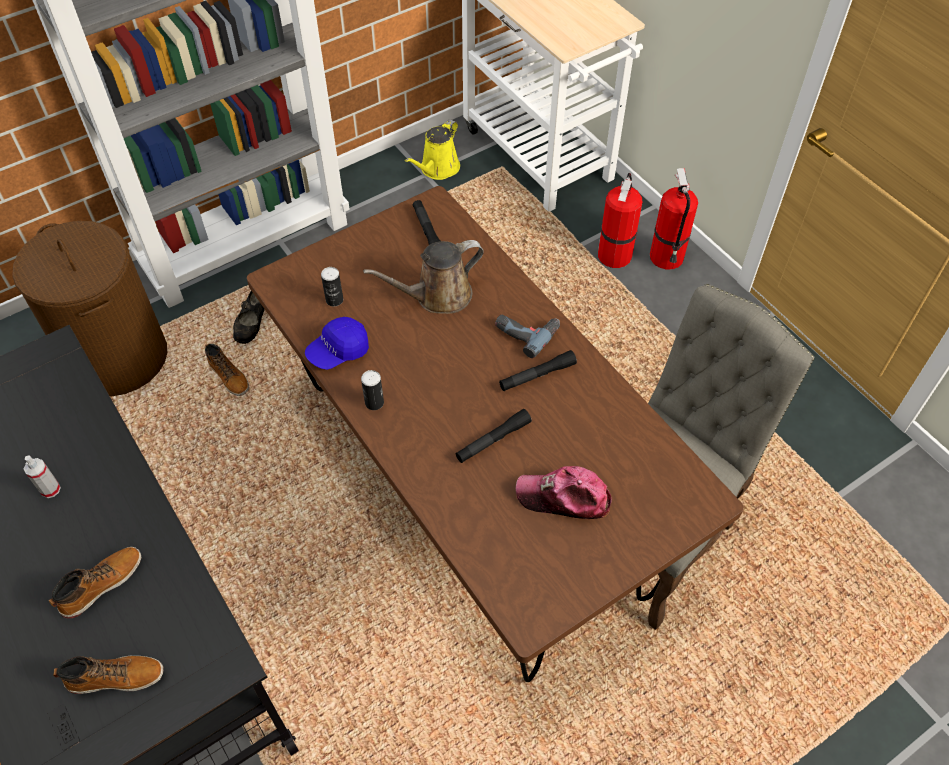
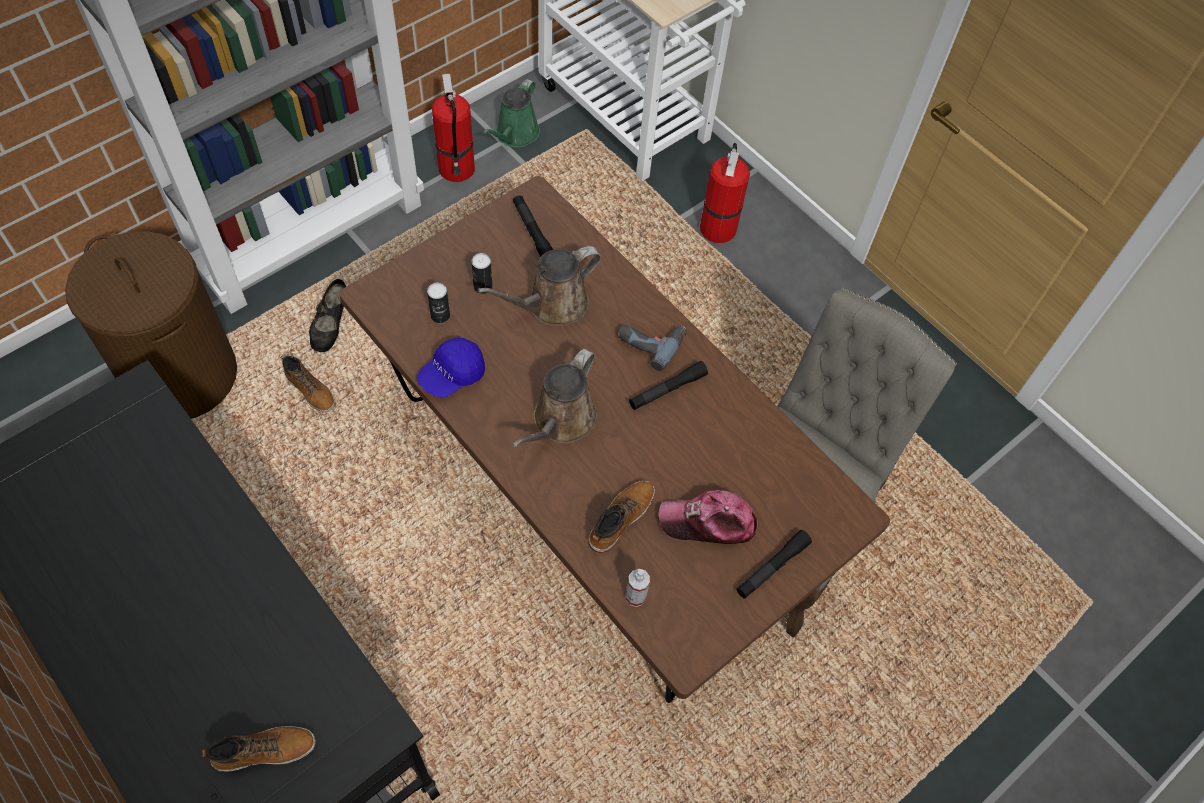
camera: 10 degrees left, 5 degrees up
spray bottle [24,455,61,498] -> spray bottle moved to [626,569,650,607]
boot [49,547,142,619] -> boot moved to [588,481,655,553]
can [361,370,384,410] -> can moved to [471,253,492,294]
yellow watering can [405,120,460,180] -> green watering can [483,79,540,148]
black flashlight [456,409,532,463] -> black flashlight moved to [737,530,812,599]
fire extinguisher [650,168,698,270] -> fire extinguisher moved to [432,74,475,182]
none -> brown watering can [512,349,597,448]

